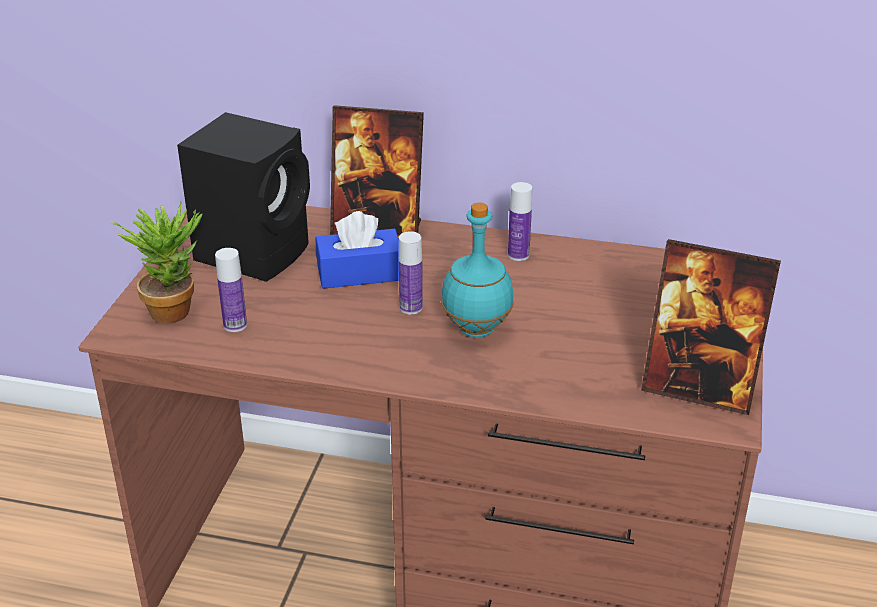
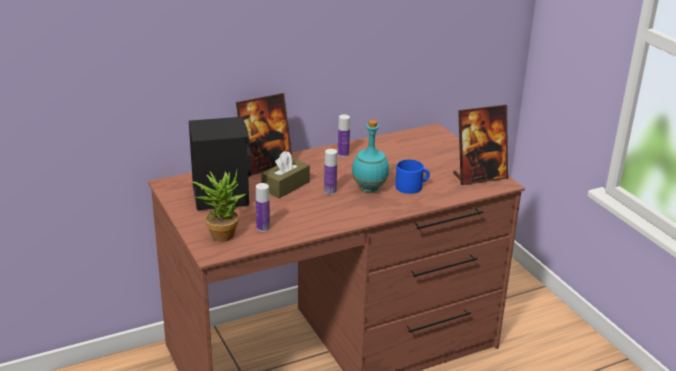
camera: 40 degrees left, 5 degrees down
blue tissue box [316,211,399,289] -> brown tissue box [261,151,310,198]
none -> blue mug [396,160,430,194]

